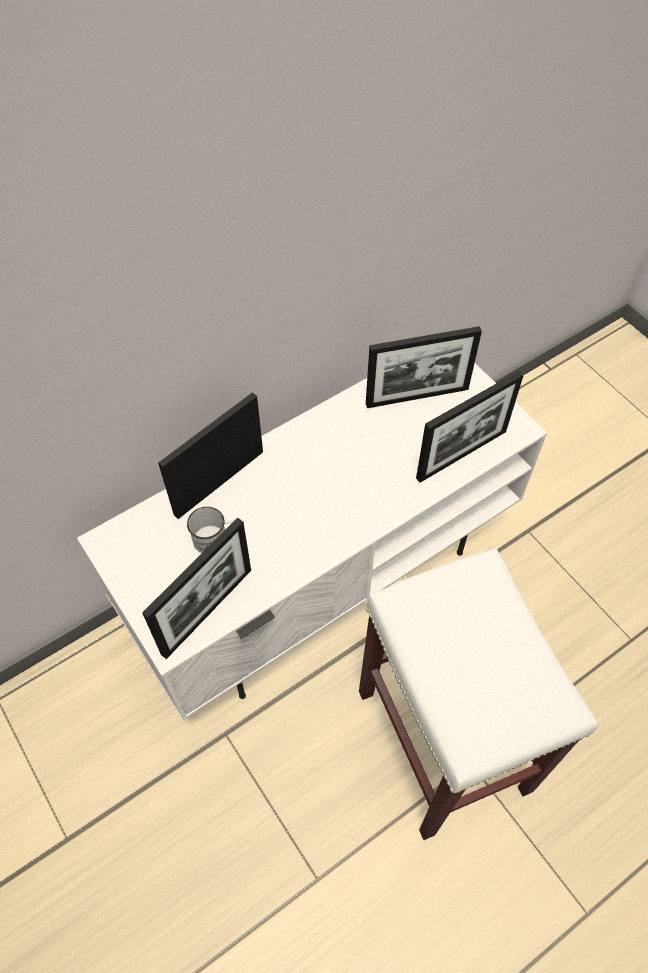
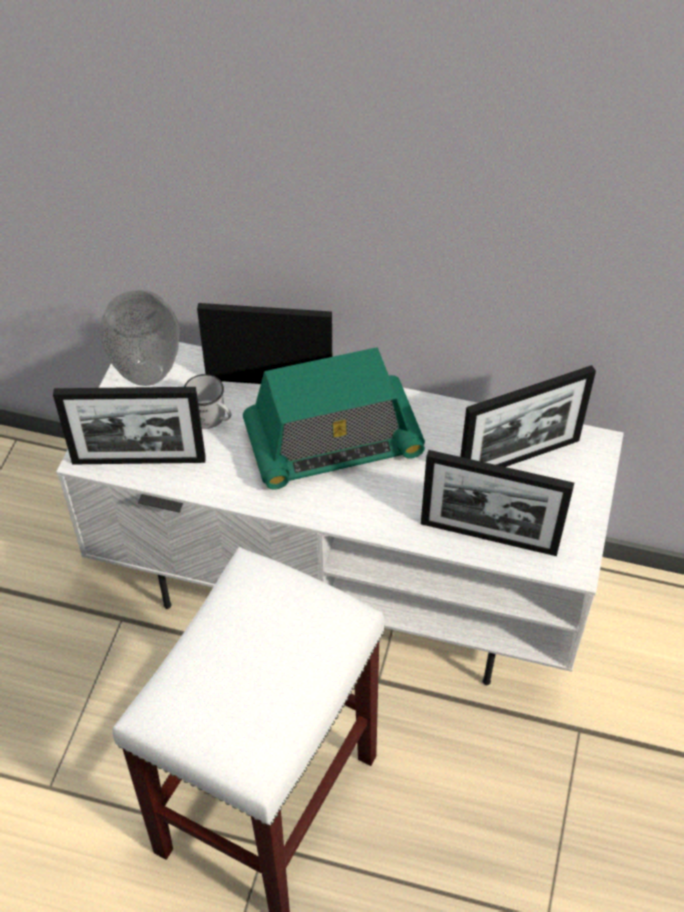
camera: 50 degrees right, 5 degrees down
picture frame [366,326,482,408] -> picture frame turned 60 degrees counterclockwise [460,365,596,467]
none -> vase [100,290,180,386]
none -> radio [243,347,425,489]

